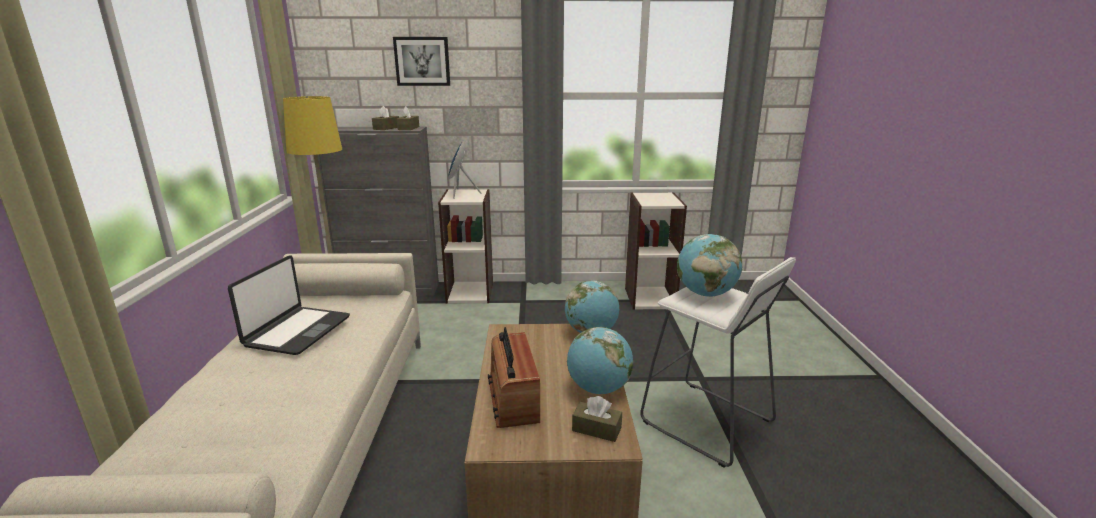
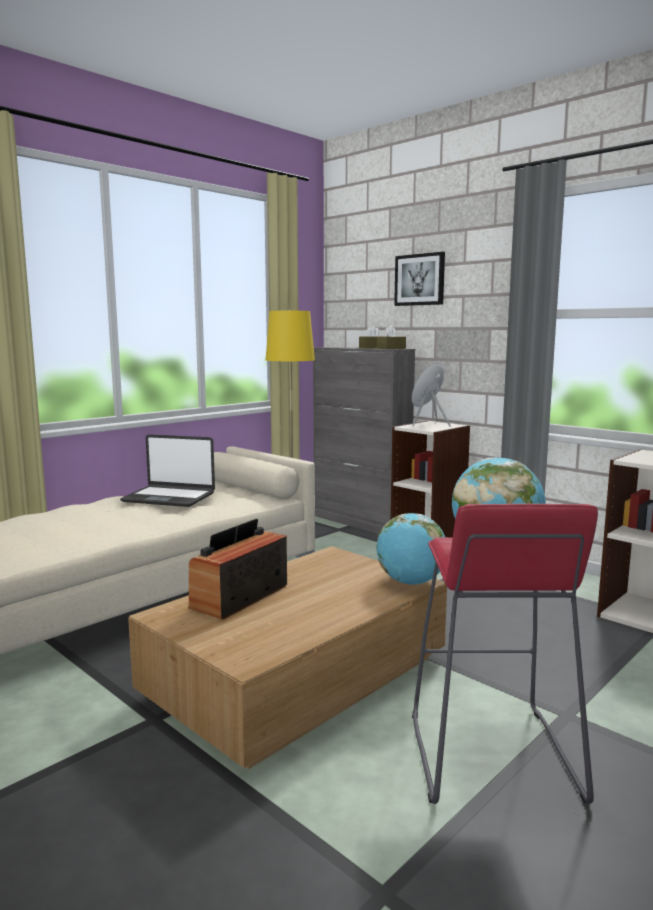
camera: 45 degrees right, 10 degrees down
laptop [228,255,350,355] -> laptop turned 45 degrees clockwise [120,434,215,507]
globe [567,327,633,394] -> none
brown tissue box [572,396,622,442] -> none
white stool [640,257,796,467] -> red stool [412,504,598,804]

